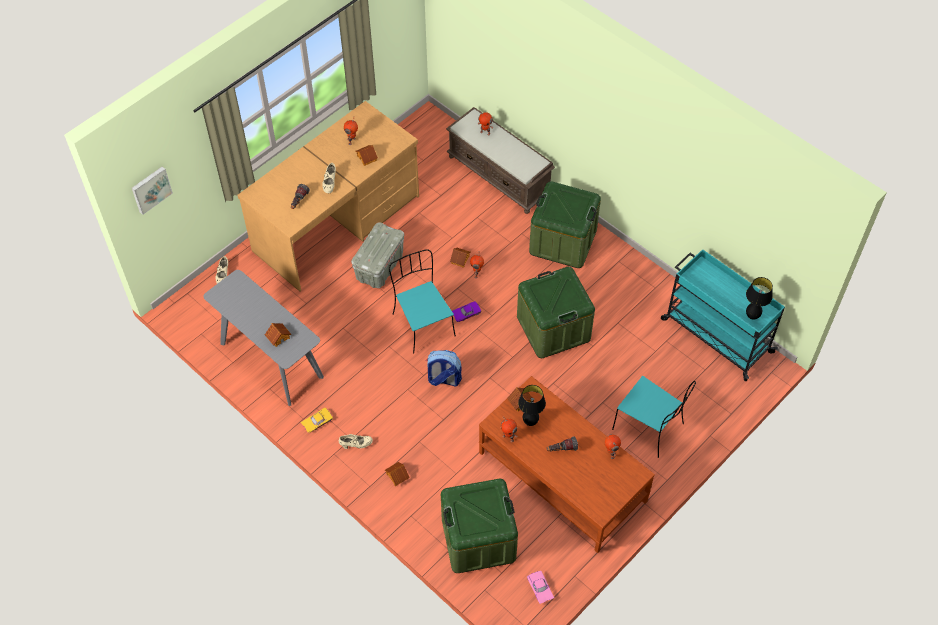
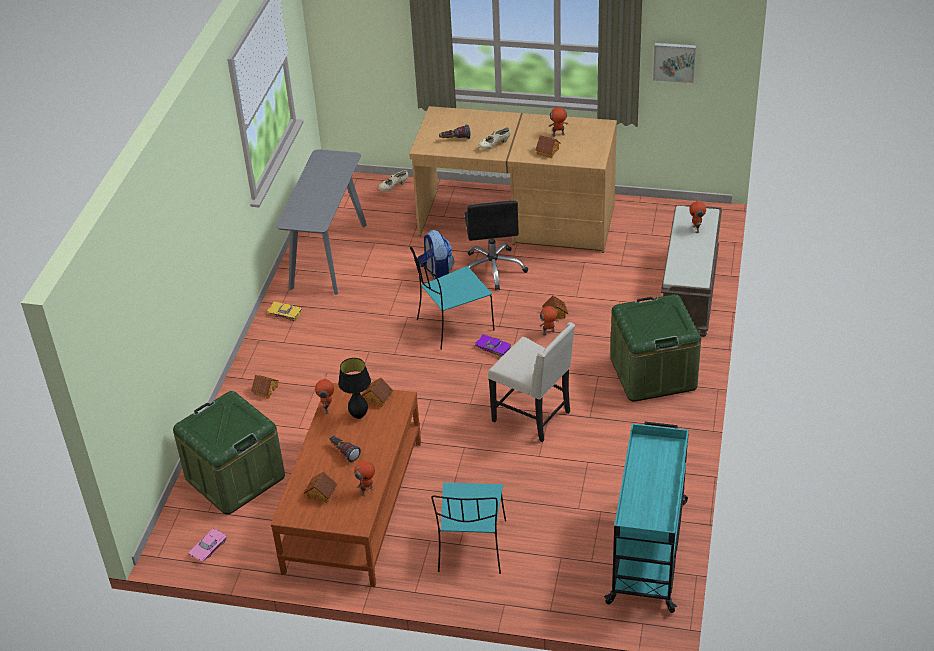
camera: 60 degrees right, 15 degrees down
picture [132,166,173,215] -> picture moved to [653,43,696,83]
toy house [265,323,291,347] -> toy house moved to [304,471,337,503]
beige shoe [339,434,373,449] -> none
grey storage box [351,222,404,288] -> black office chair [464,201,528,290]
turquoise chair [389,249,456,354] -> turquoise chair turned 150 degrees counterclockwise [410,247,495,350]
backpack [426,350,462,386] -> backpack moved to [418,230,454,280]
green storage box [517,267,595,358] -> beige chair [488,322,575,442]
black table lamp [746,277,773,320] -> none

